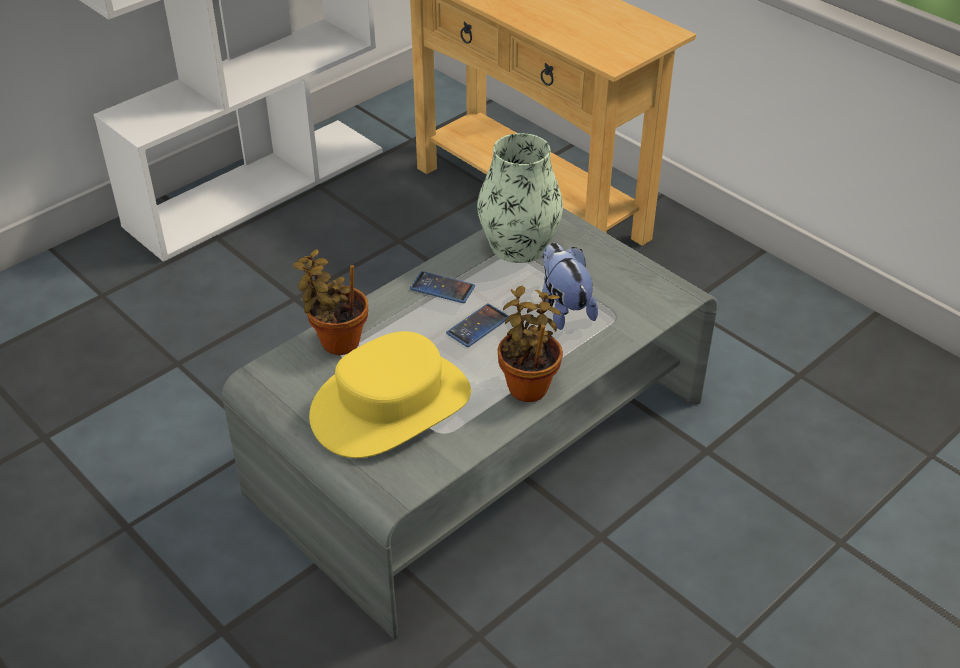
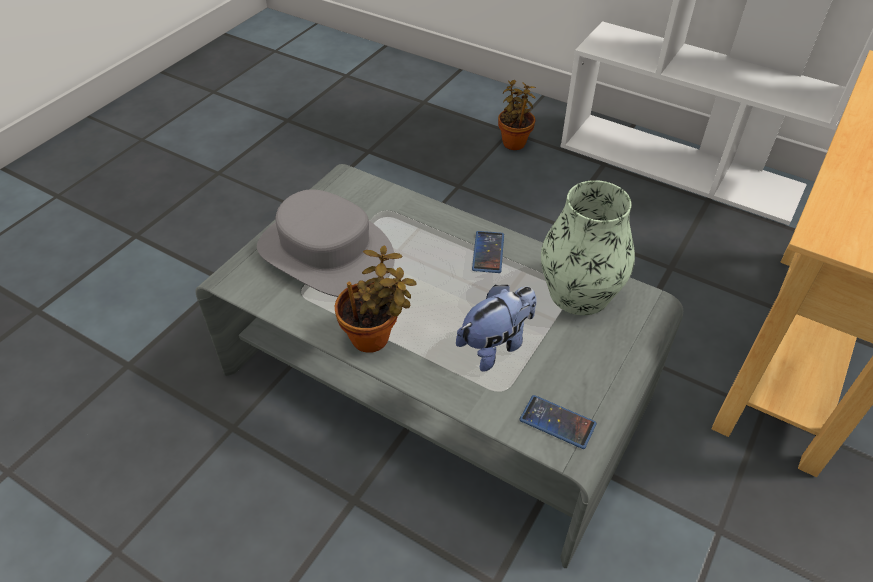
camera: 75 degrees right, 5 degrees up
potted plant [293,249,368,355] -> potted plant moved to [498,80,536,150]
yellow hat [309,331,471,458] -> grey hat [257,189,395,297]
phone [446,303,508,347] -> phone moved to [520,395,597,449]

